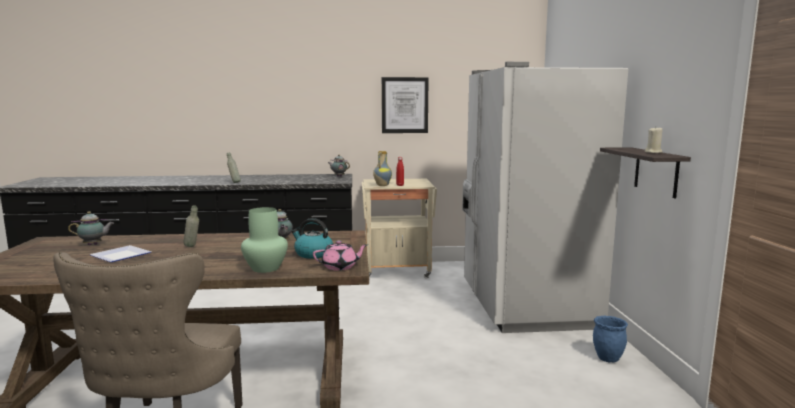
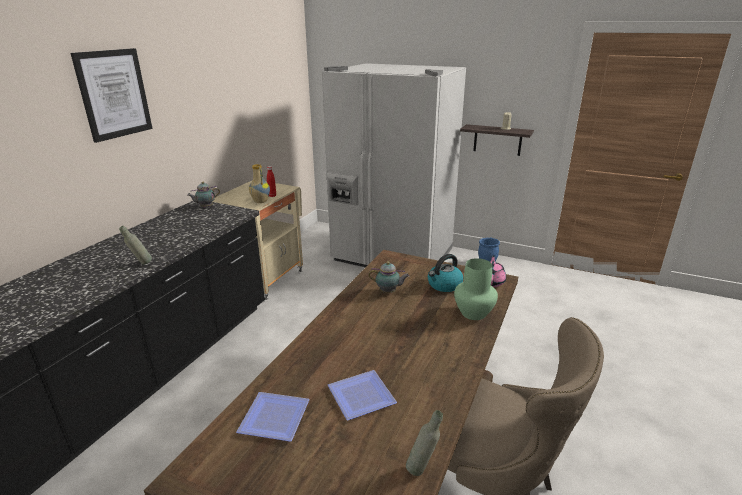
camera: 60 degrees left, 15 degrees up
teapot [68,211,114,245] -> plate [236,392,310,442]
grey bottle [184,206,199,247] -> grey bottle moved to [406,410,443,476]
picture [382,77,429,133] -> picture moved to [71,48,152,143]

